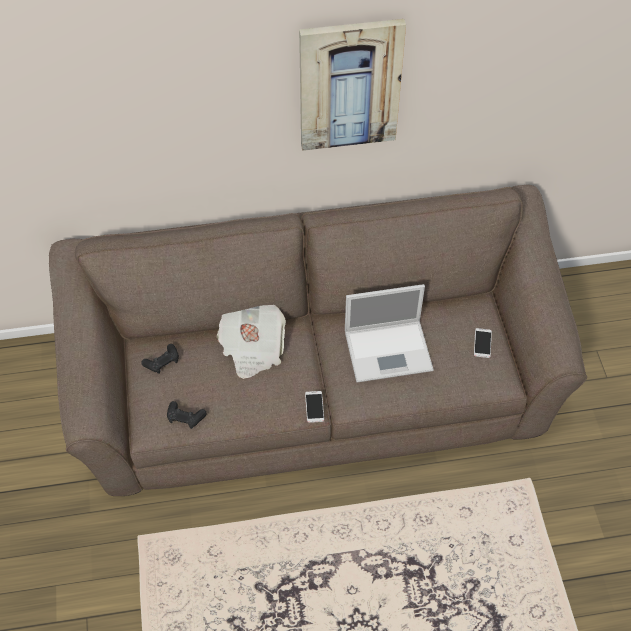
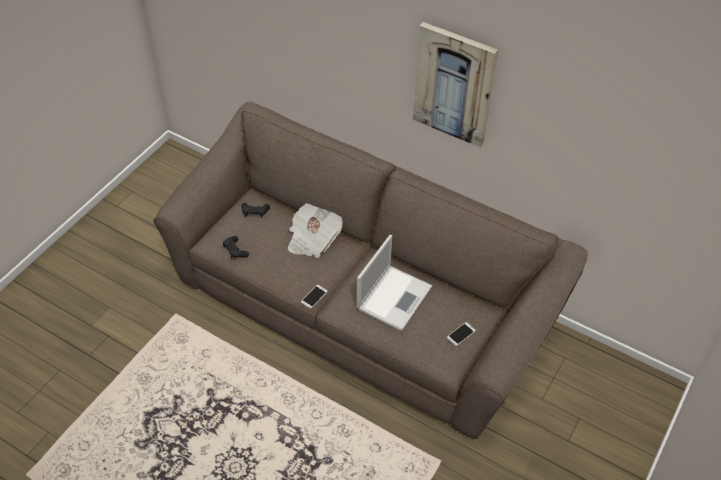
camera: 40 degrees right, 5 degrees down
laptop [345,284,434,383] -> laptop turned 90 degrees counterclockwise [357,235,432,331]

